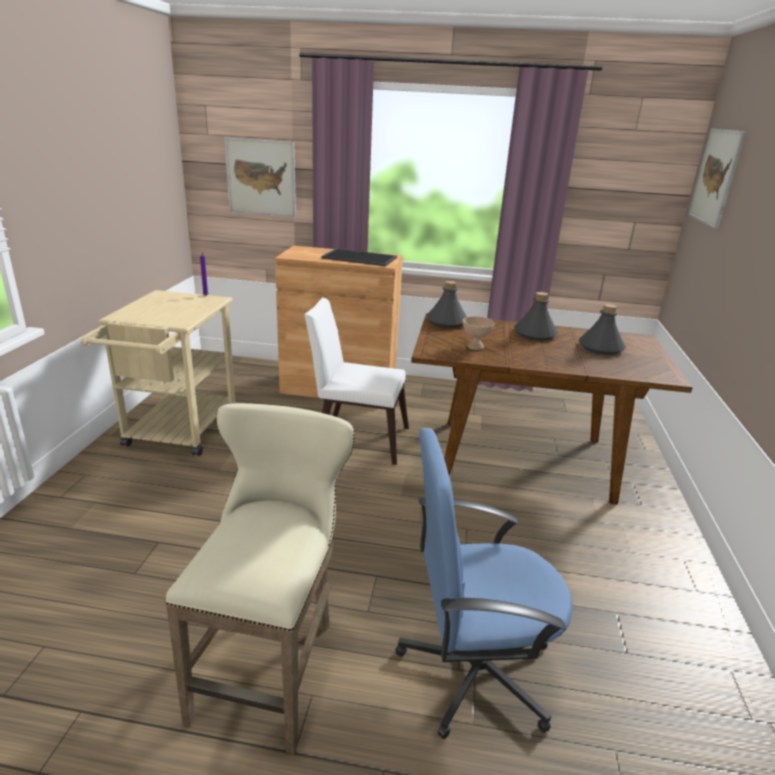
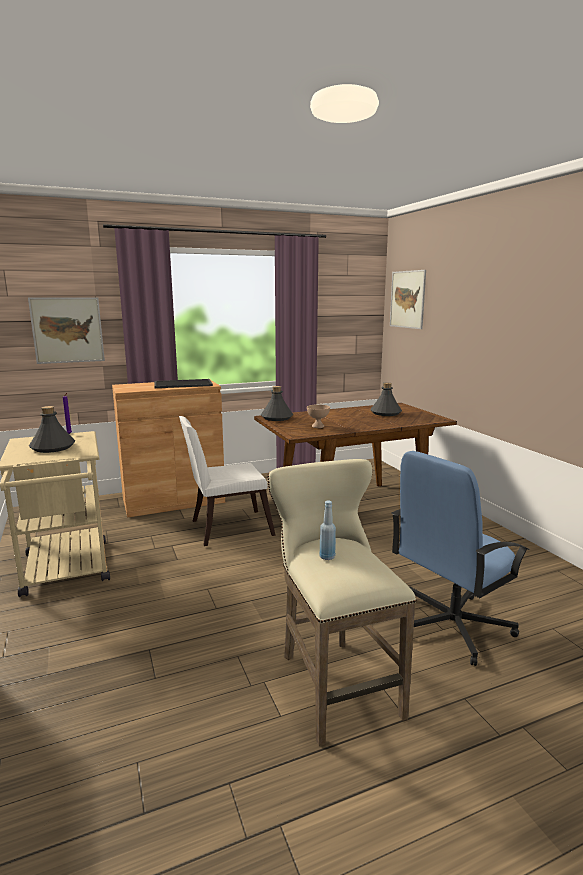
camera: 30 degrees left, 10 degrees down
grey bottle [514,292,558,341] -> grey bottle moved to [29,406,75,453]
none -> blue bottle [319,500,336,560]

